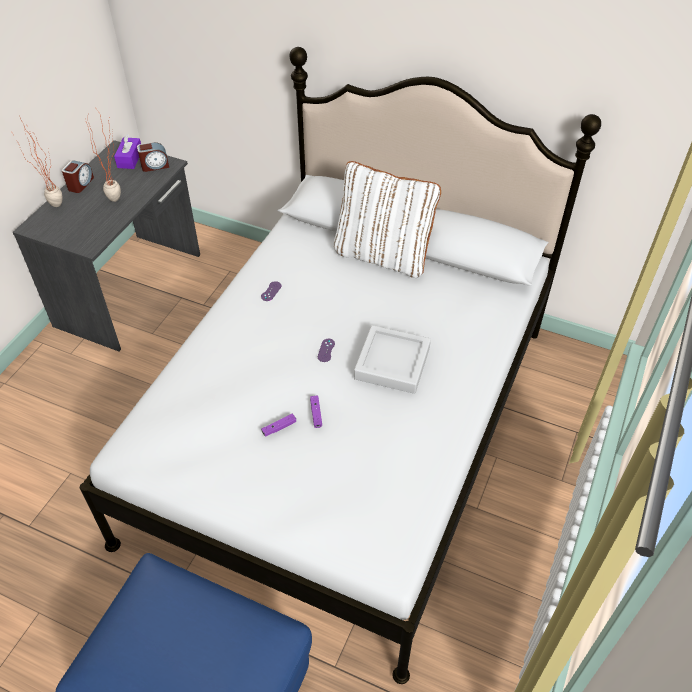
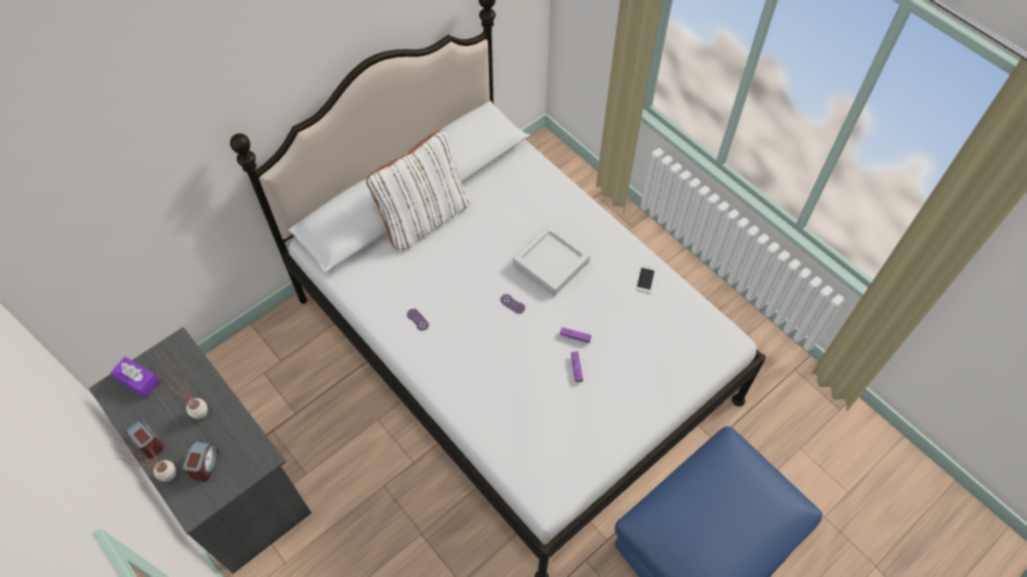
camera: 65 degrees left, 10 degrees up
alarm clock [137,142,169,172] -> alarm clock moved to [182,442,219,481]
none -> phone [636,265,655,293]

